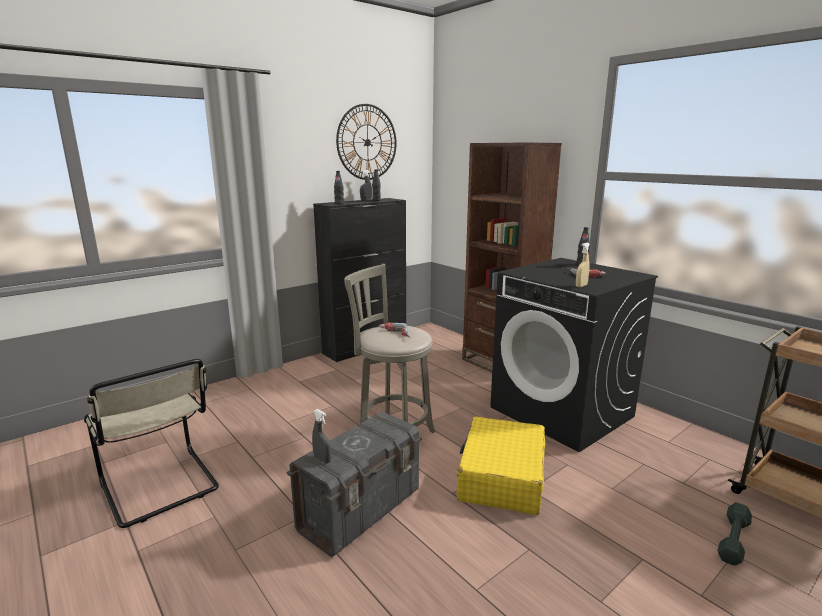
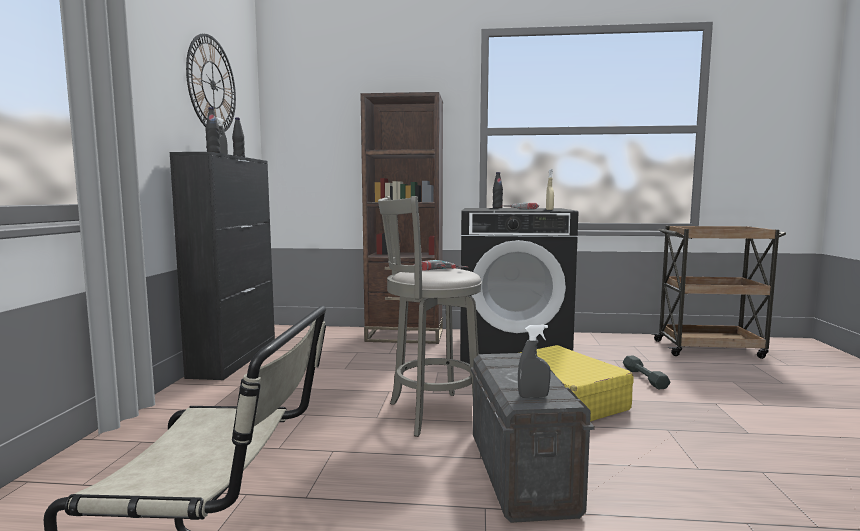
camera: 45 degrees left, 10 degrees down
grey dumbbell [718,502,752,565] -> grey dumbbell moved to [623,356,671,389]

